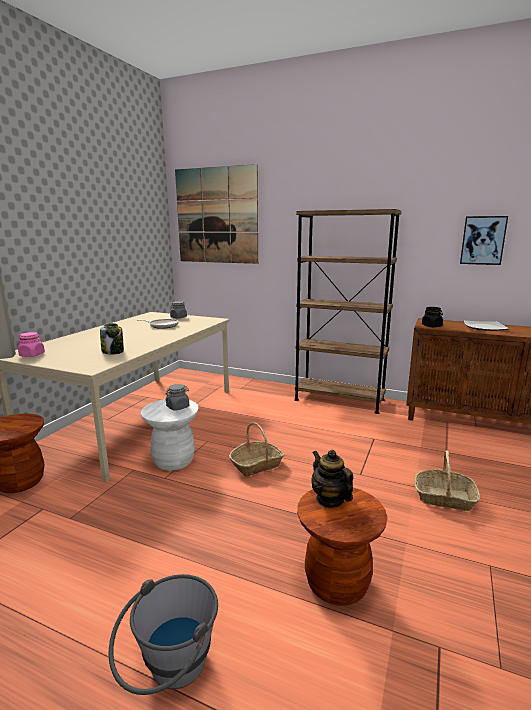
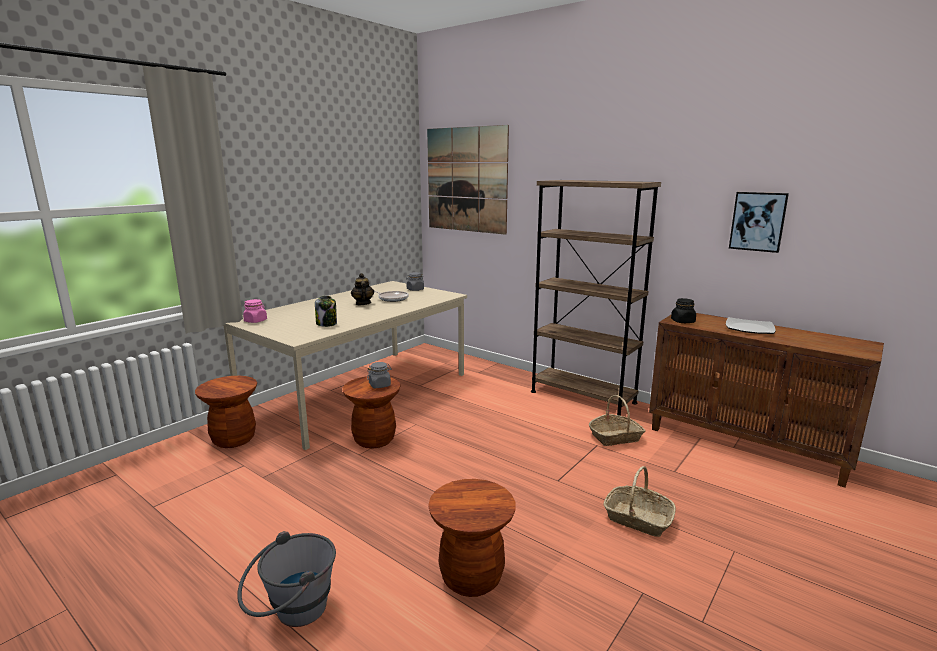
camera: 15 degrees right, 0 degrees up
white stool [141,399,199,471] -> brown stool [342,376,401,449]
basket [229,422,285,476] -> basket moved to [589,395,645,446]
teapot [311,450,353,508] -> teapot moved to [351,273,374,305]

